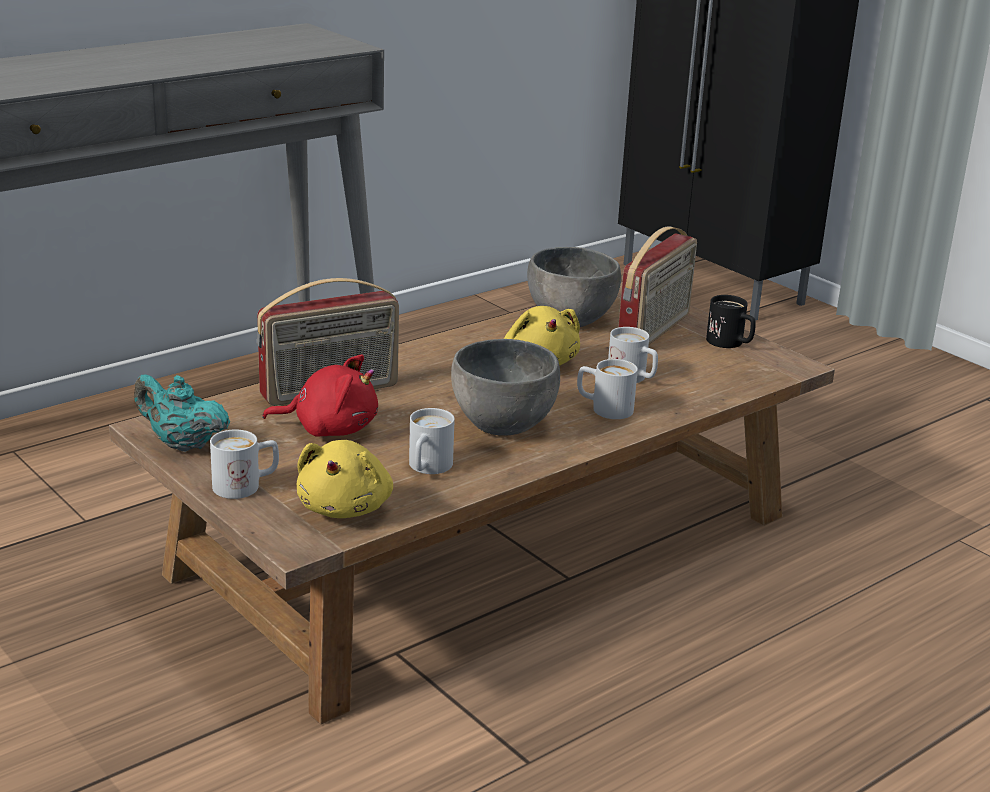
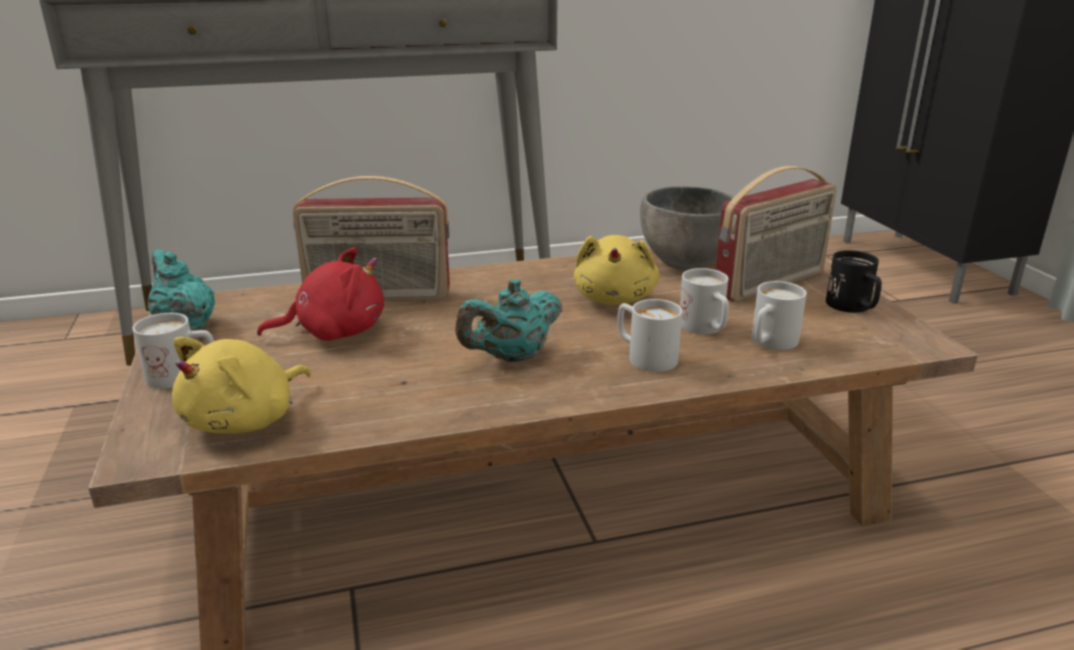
camera: 25 degrees right, 0 degrees up
red plush toy [262,355,378,437] -> red plush toy turned 45 degrees counterclockwise [257,247,384,341]
white mug [409,408,455,474] -> white mug moved to [752,281,807,350]
grey bowl [451,339,560,436] -> turquoise teapot [455,279,563,362]

